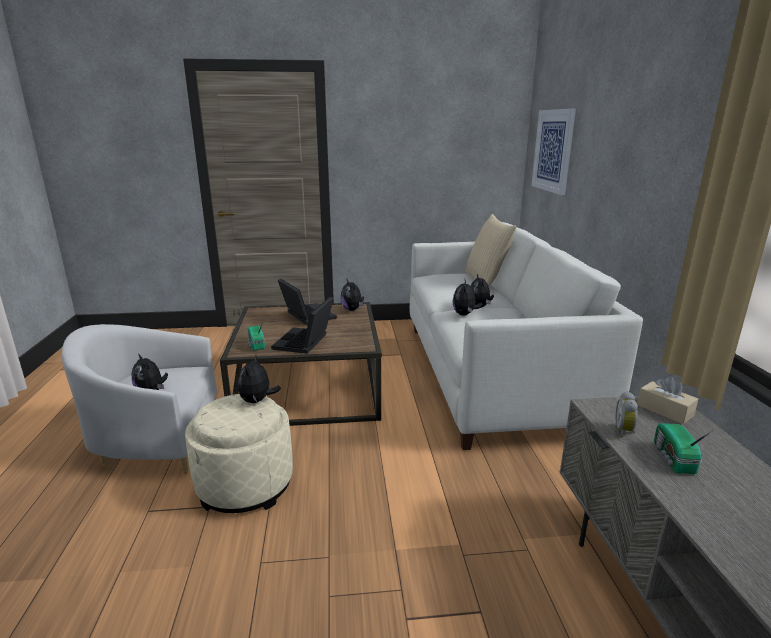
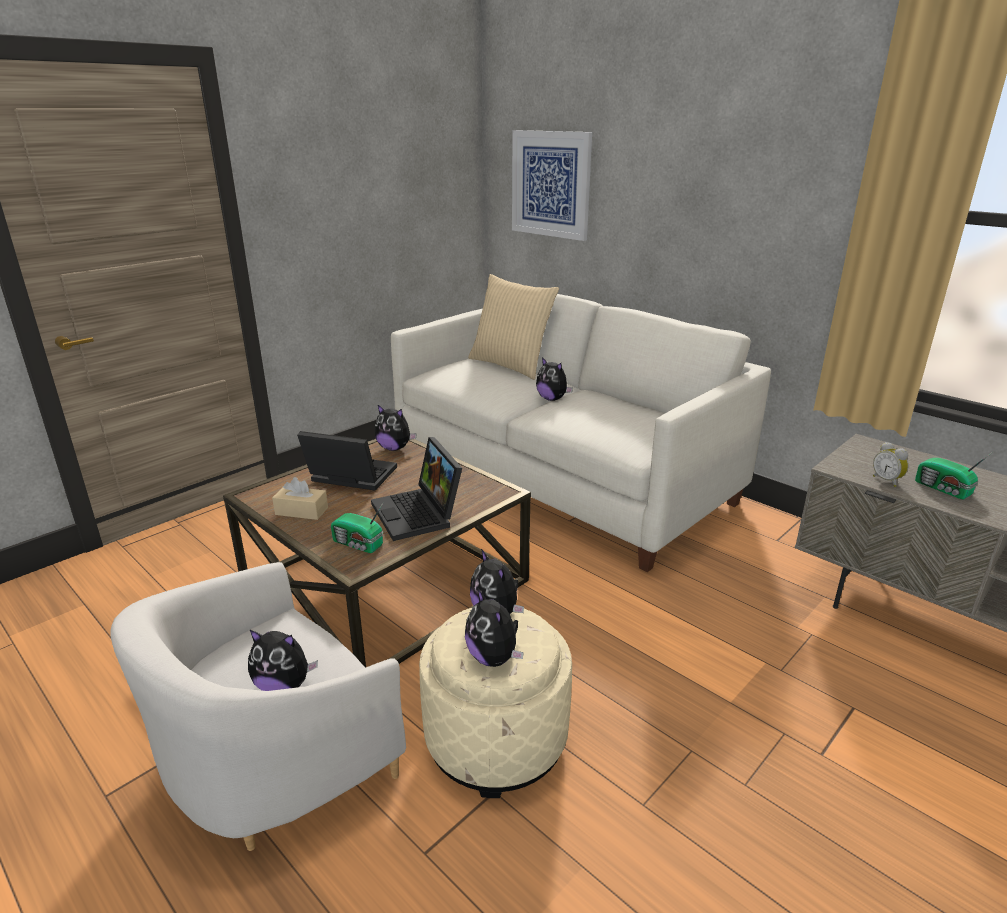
camera: 40 degrees left, 5 degrees up
plush toy [452,281,483,316] -> plush toy moved to [465,589,524,667]
beige tissue box [637,376,698,424] -> beige tissue box moved to [272,477,328,520]

